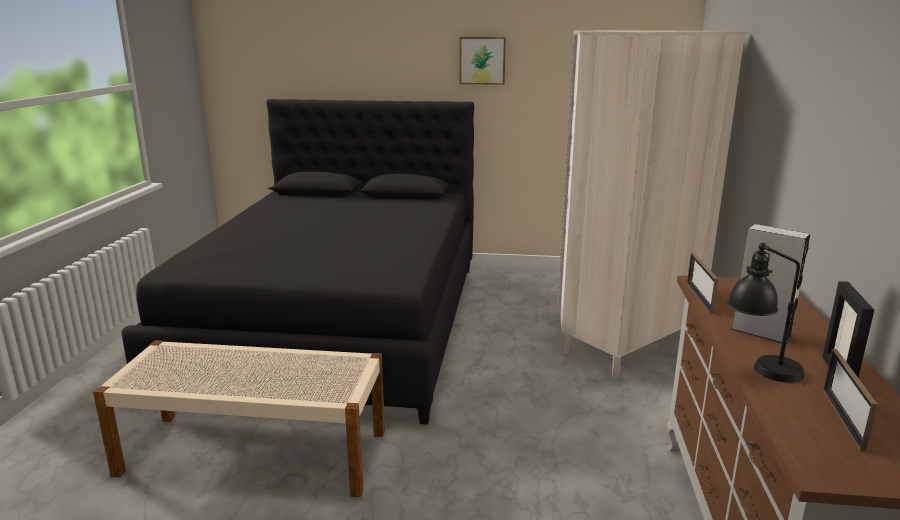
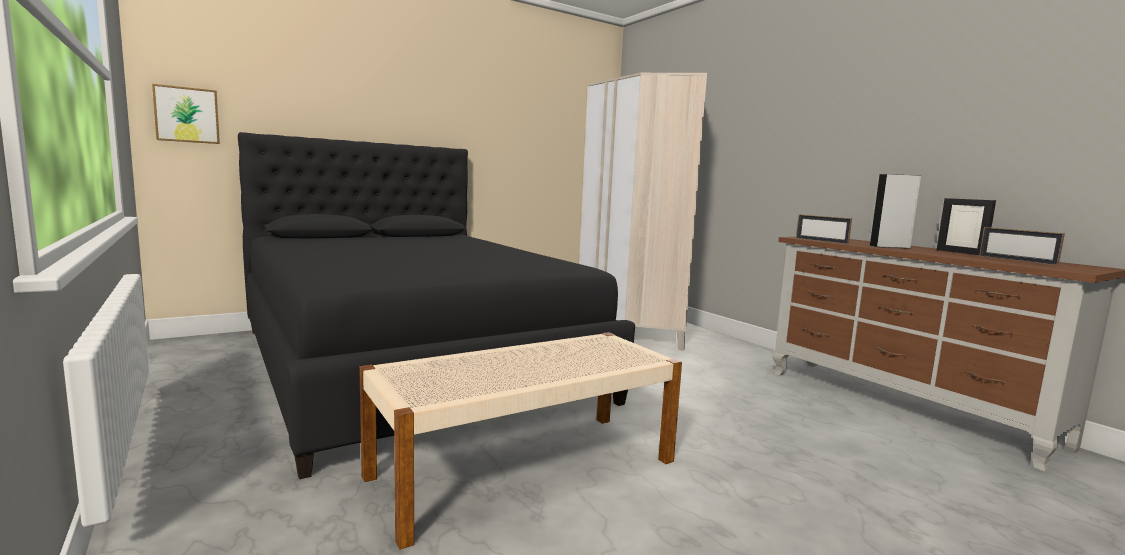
camera: 40 degrees left, 10 degrees down
picture [460,37,506,85] -> picture moved to [152,84,220,144]
black table lamp [727,243,805,383] -> none

